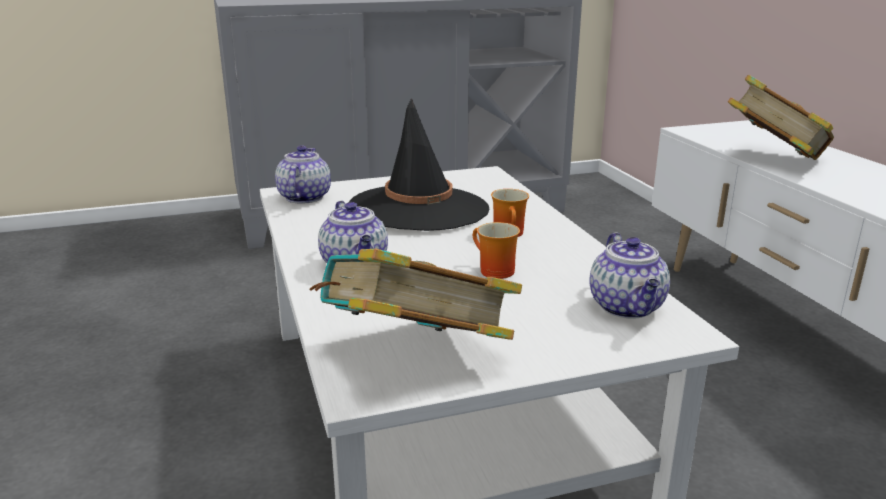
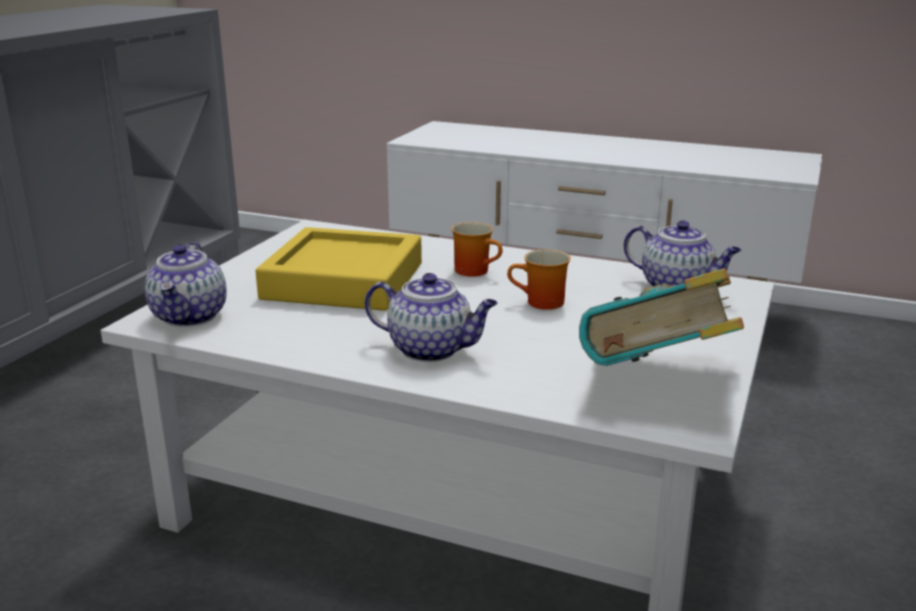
camera: 50 degrees left, 0 degrees up
teapot [275,145,331,204] -> teapot turned 135 degrees counterclockwise [145,242,226,327]
black hat [349,98,490,231] -> yellow tray [256,227,422,311]
book [728,75,834,160] -> none

